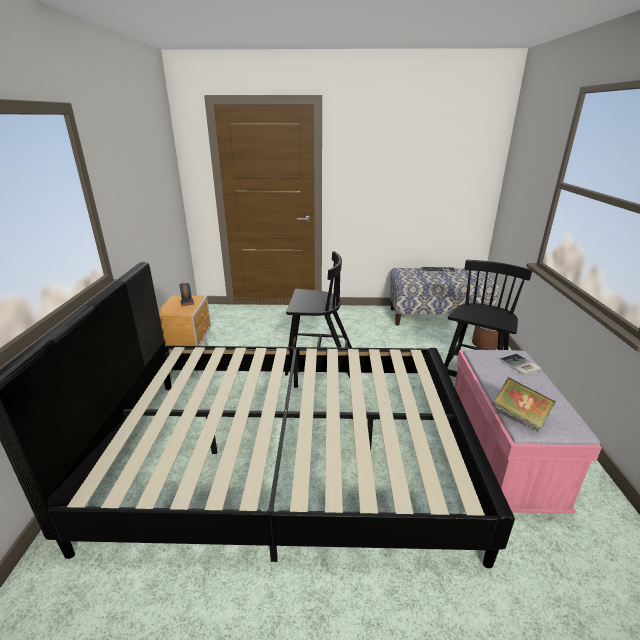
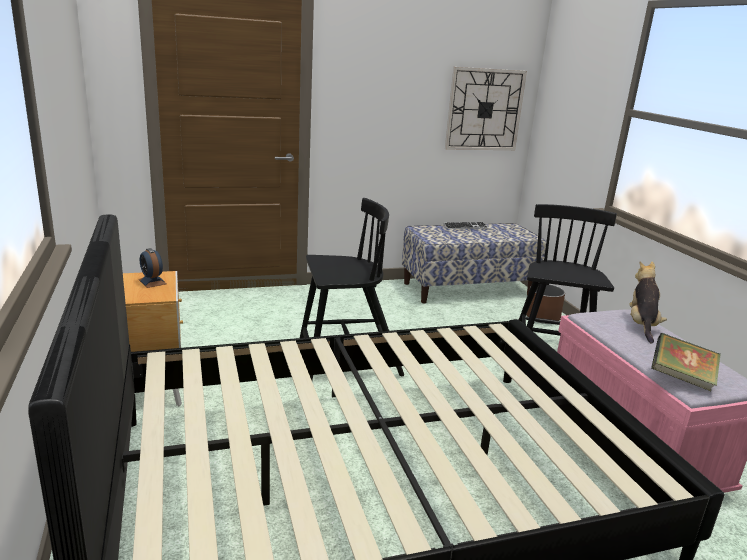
camera: 20 degrees left, 5 degrees down
book [500,354,542,376] -> plush toy [629,261,667,344]
none -> wall clock [445,67,527,150]

